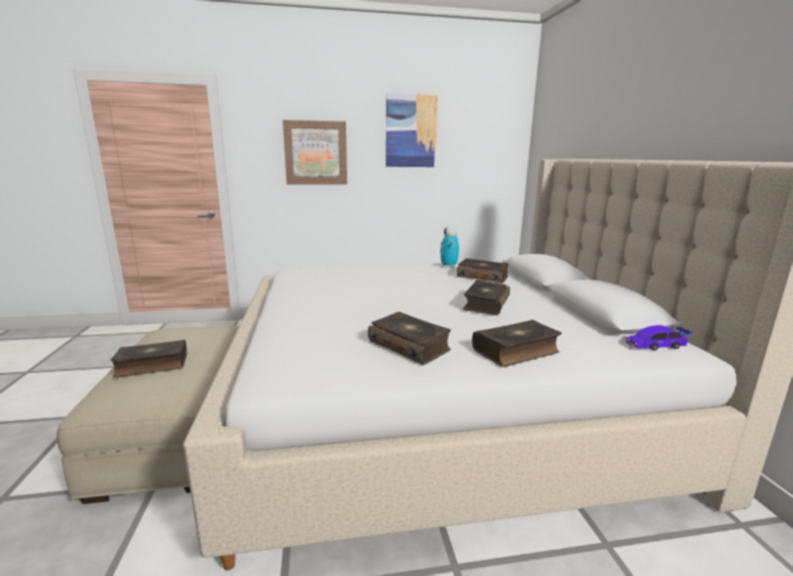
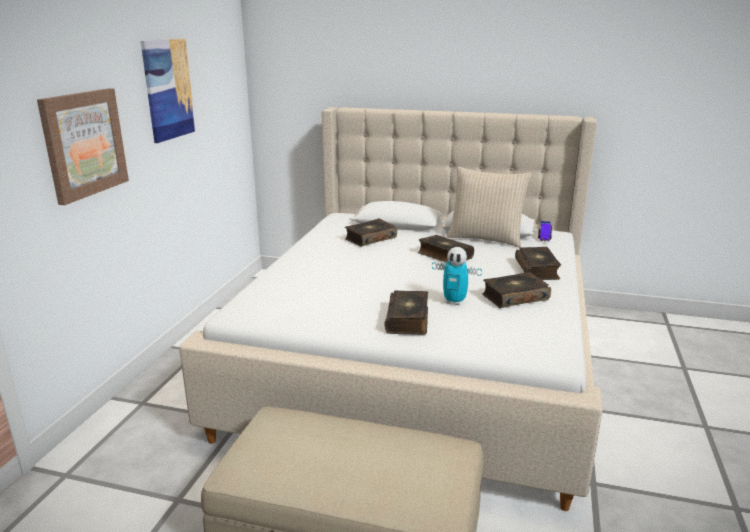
camera: 65 degrees left, 5 degrees up
book [111,340,187,378] -> book moved to [384,291,428,335]
toy robot [440,225,459,268] -> toy robot moved to [432,247,482,305]
none -> beige pillow [447,167,532,247]

